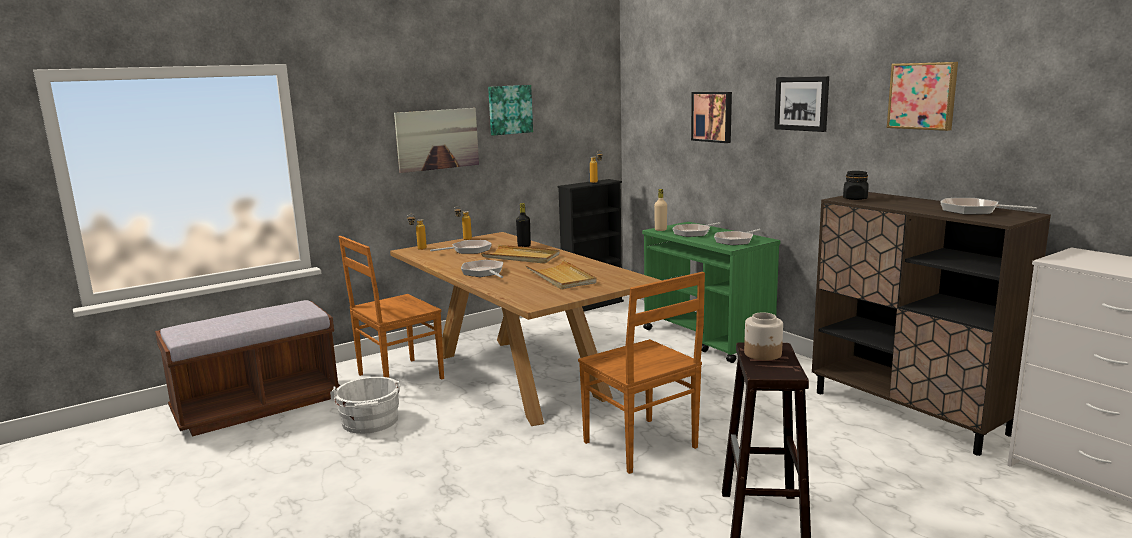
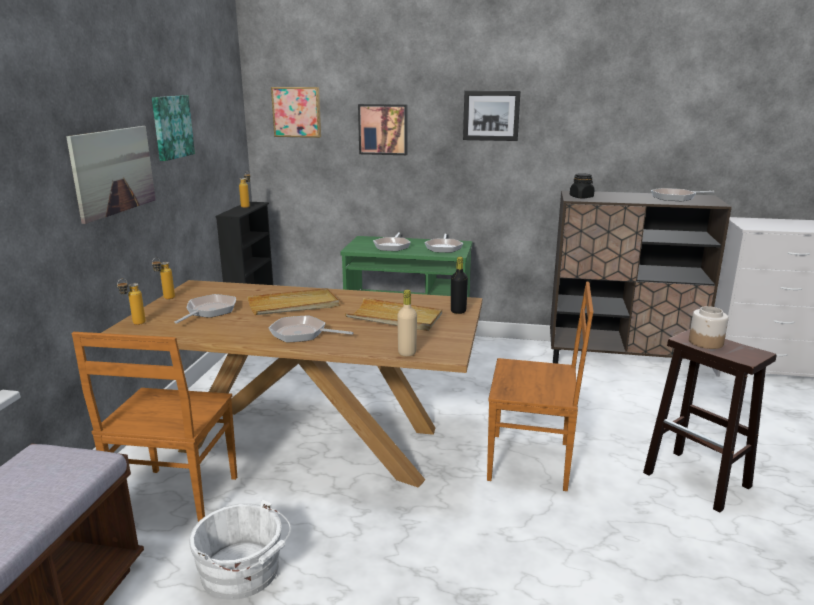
camera: 45 degrees left, 5 degrees up
black bottle [516,203,531,247] -> black bottle moved to [451,257,468,314]
beige bottle [654,189,667,231] -> beige bottle moved to [397,290,417,356]
picture [887,62,958,131] -> picture moved to [271,87,321,138]

